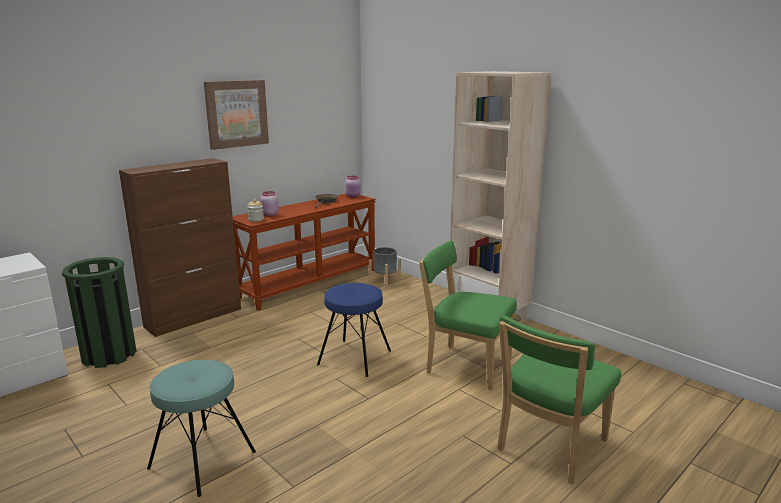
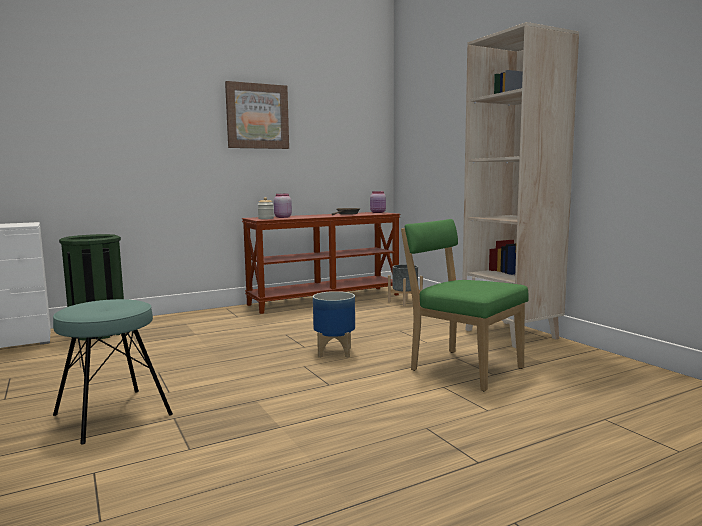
camera: 15 degrees right, 10 degrees down
brown cabinet [119,158,241,337] -> none
blue stool [317,283,391,377] -> planter [313,291,355,358]
green chair [497,315,621,484] -> none

